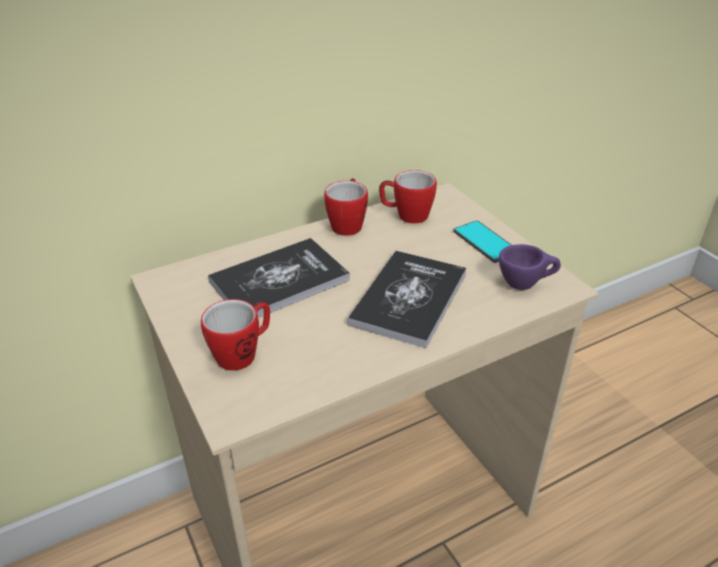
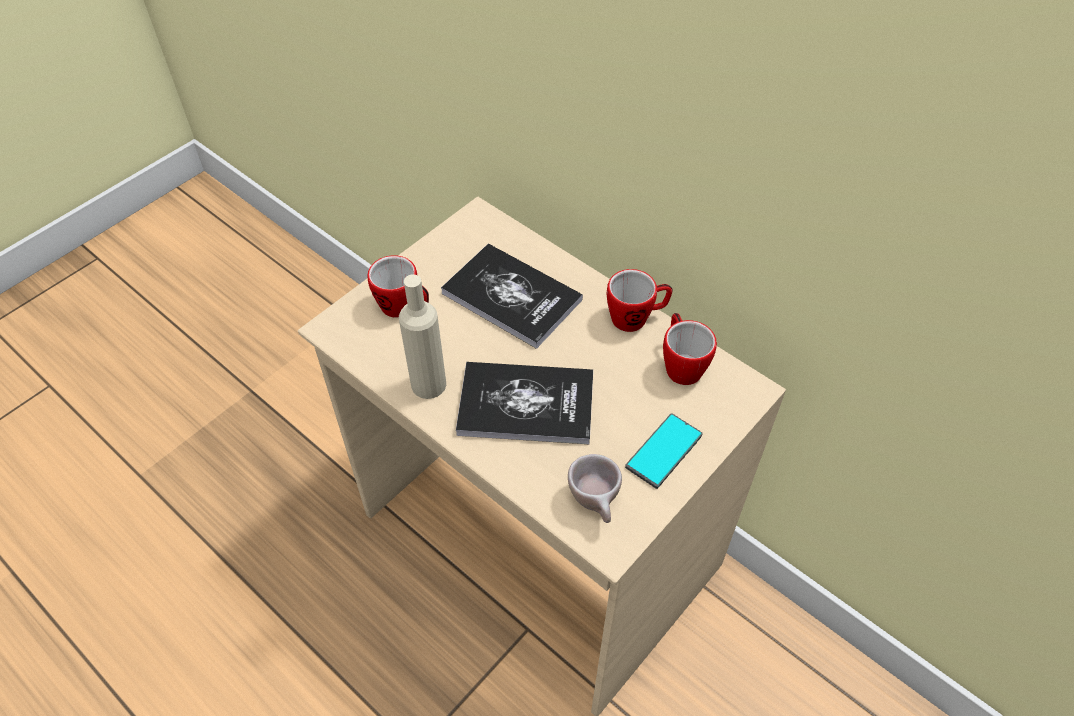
camera: 70 degrees right, 15 degrees up
purple cup [499,244,561,290] -> beige cup [568,454,622,523]
none -> beige bottle [399,274,446,399]

